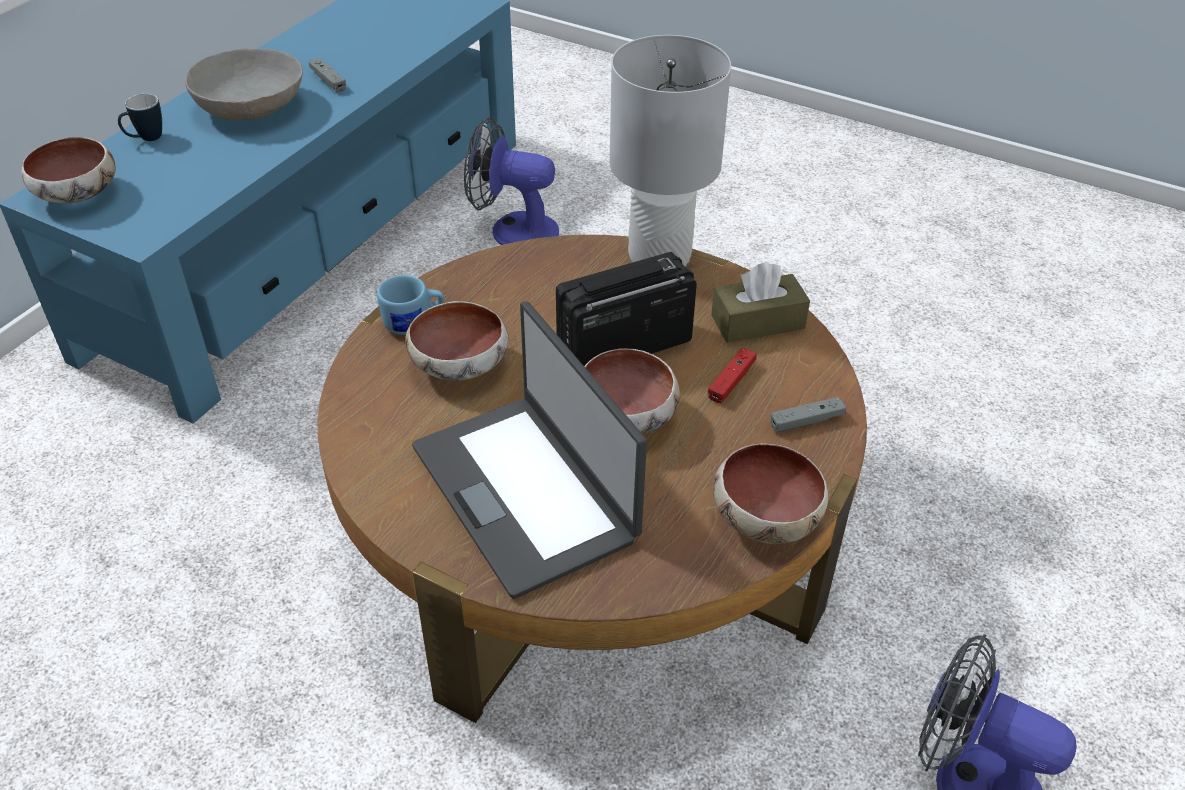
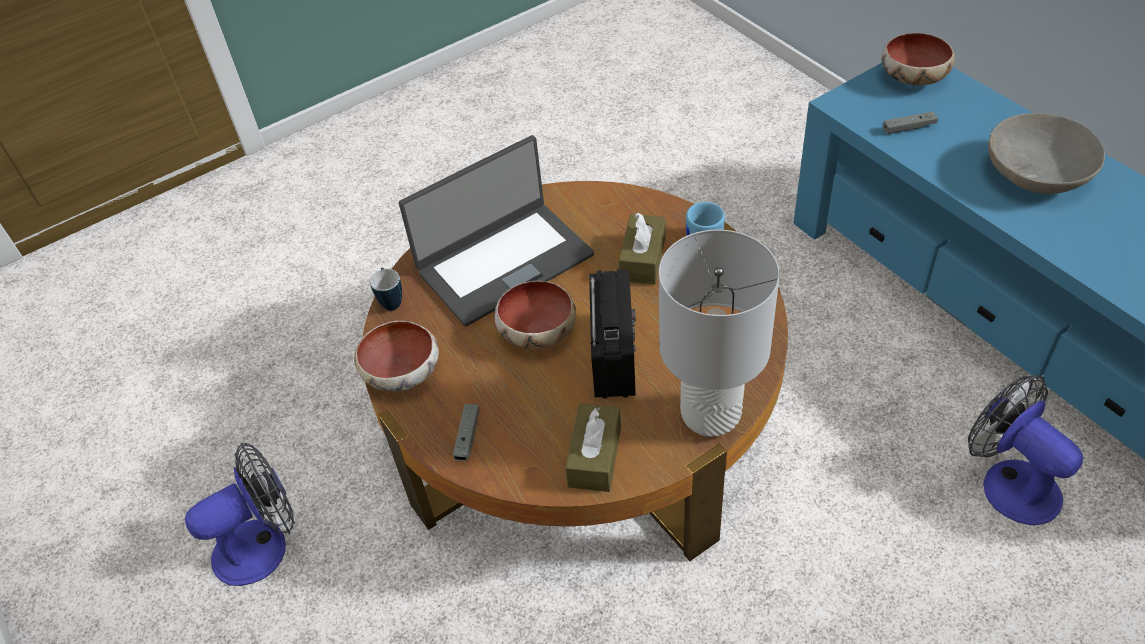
camera: 120 degrees right, 5 degrees up
mug [118,94,162,141] -> mug moved to [370,267,402,311]
grey game controller [309,58,346,92] -> grey game controller moved to [883,112,938,134]
bowl [405,301,508,380] -> brown tissue box [619,213,666,285]
laptop [412,301,647,599] -> laptop turned 150 degrees clockwise [399,135,594,326]
fan [464,117,559,245] -> fan turned 75 degrees counterclockwise [968,375,1083,525]
red game controller [708,348,757,403] -> none

